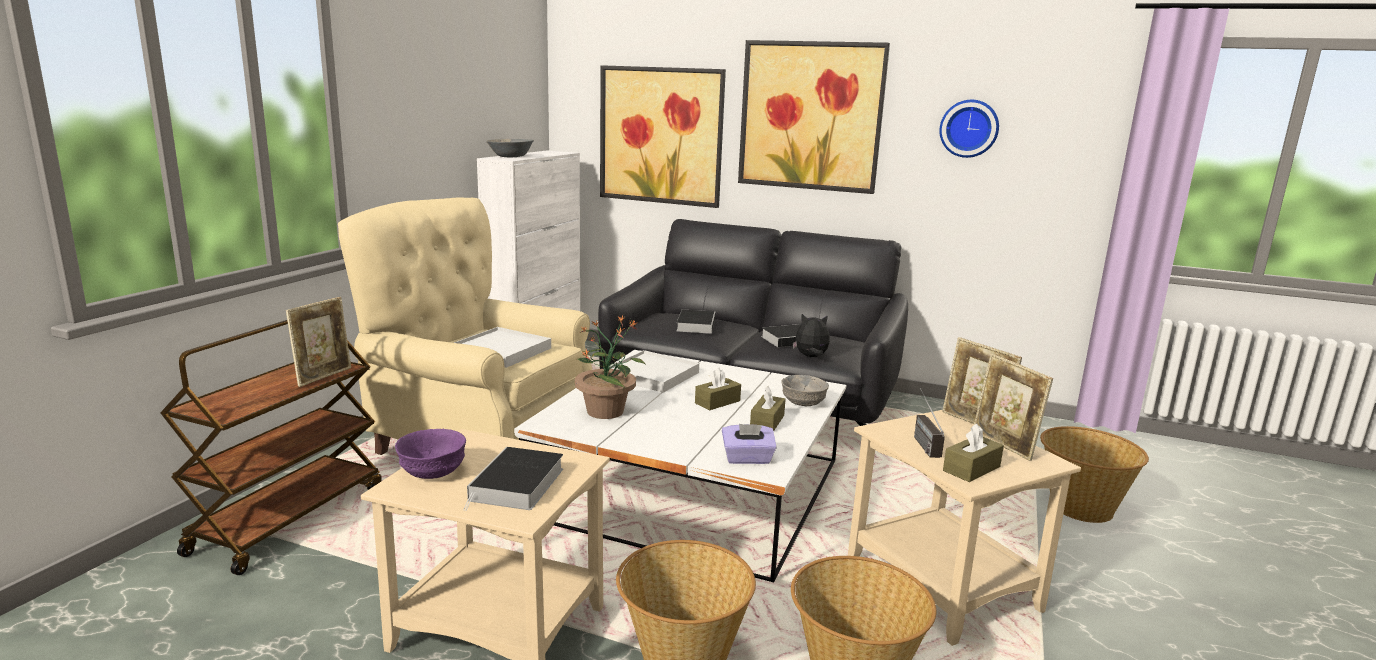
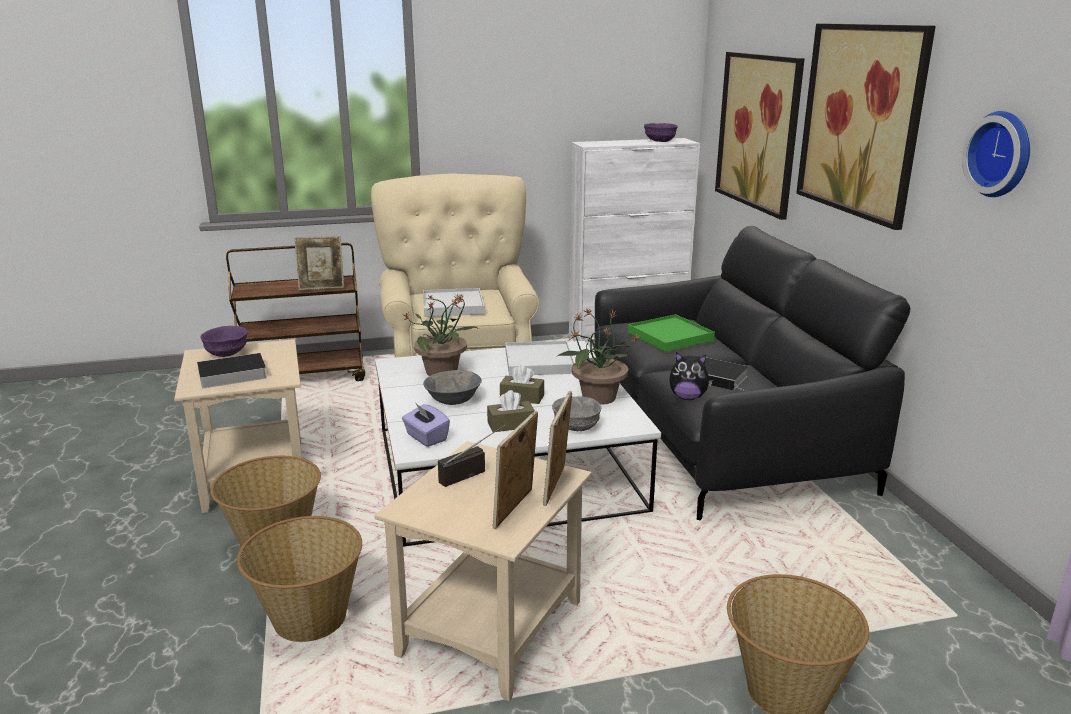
camera: 55 degrees right, 5 degrees up
grey bowl [486,139,534,157] -> grey bowl moved to [423,370,482,405]
book [677,309,715,334] -> green tray [628,314,715,352]
plush toy [793,314,830,357] -> plush toy turned 135 degrees clockwise [669,352,713,400]
brown tissue box [943,424,1004,482] -> none
none -> potted plant [556,308,640,405]
none -> purple bowl [644,123,678,142]

